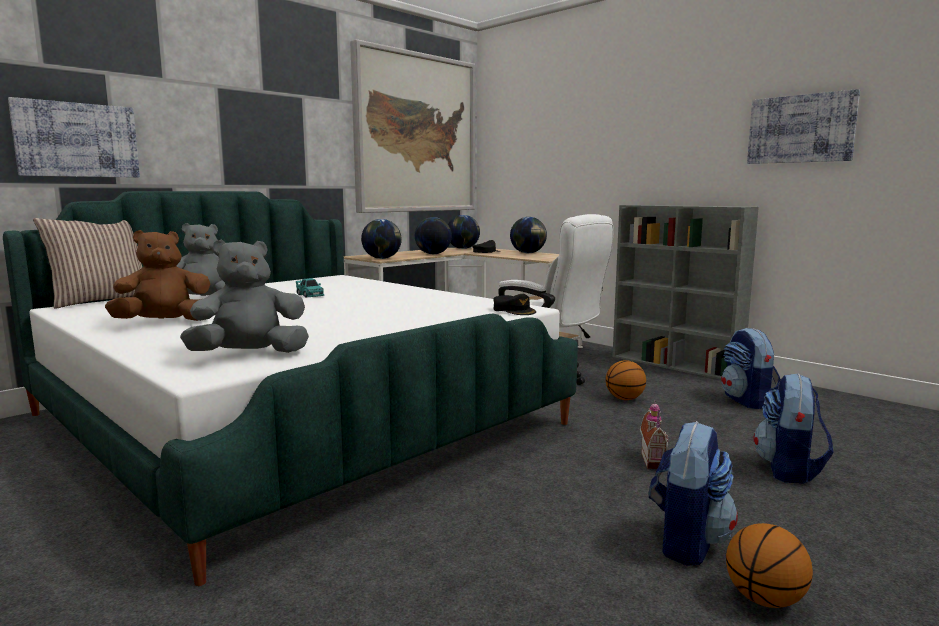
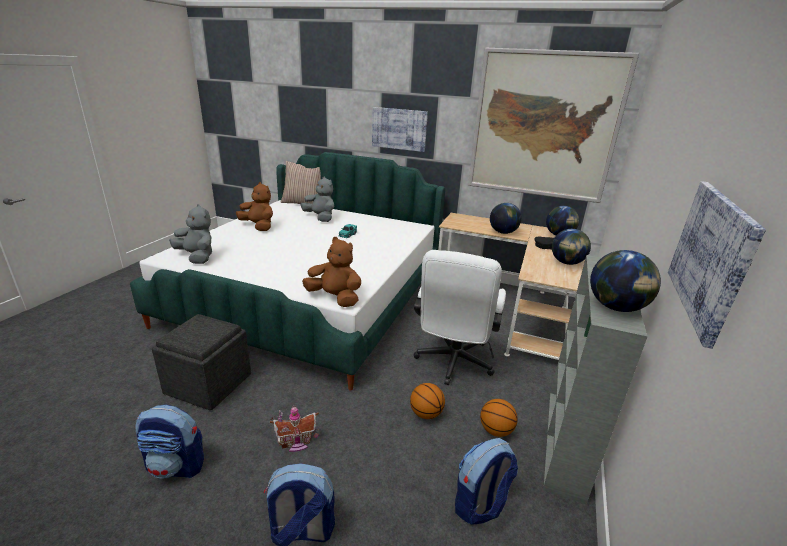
camera: 65 degrees right, 15 degrees up
picture [8,97,140,178] -> picture moved to [372,107,428,152]
globe [361,219,402,259] -> globe moved to [590,250,661,312]
black cap [493,294,536,315] -> brown plush toy [302,237,361,307]
basketball [726,523,813,608] -> basketball moved to [480,399,518,437]
none -> grey ottoman [152,314,251,410]

